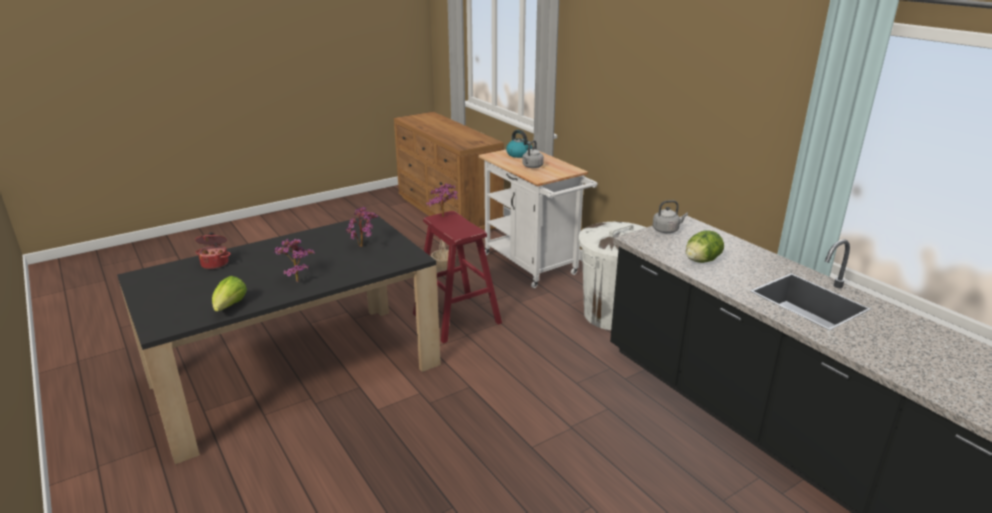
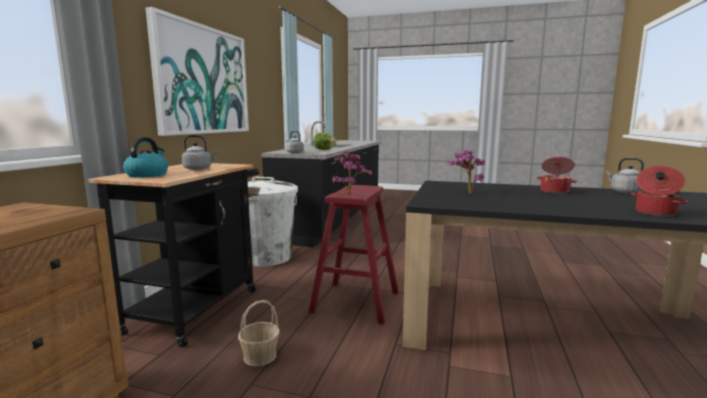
camera: 130 degrees left, 15 degrees down
lettuce [212,276,247,312] -> grey kettle [606,158,644,193]
potted plant [274,239,315,282] -> cooking pot [537,157,577,194]
white cart [479,150,598,288] -> black cart [88,163,259,347]
none -> picture [146,7,249,136]

